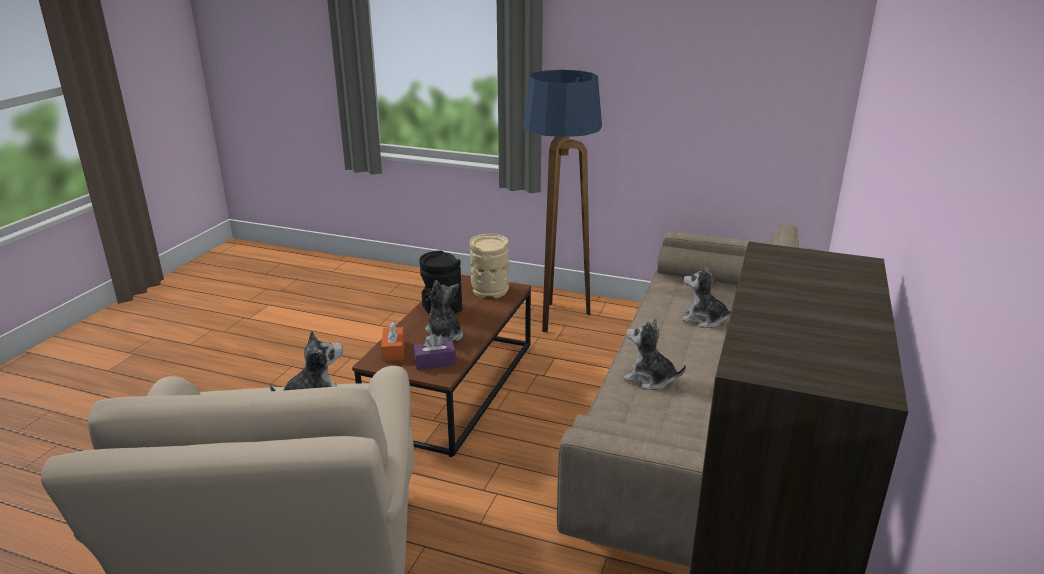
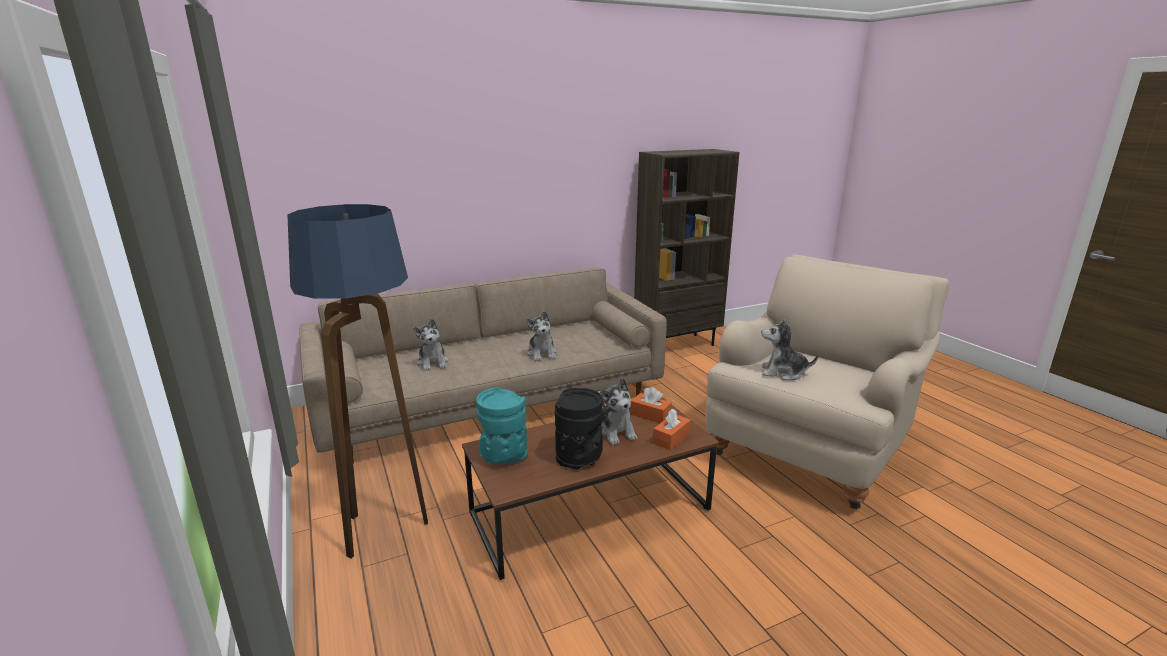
camera: 135 degrees left, 5 degrees down
purple tissue box [414,334,456,370] -> orange tissue box [630,387,672,423]
plush toy [425,280,463,342] -> plush toy turned 45 degrees counterclockwise [600,378,637,445]
beige vase [470,234,509,298] -> turquoise vase [476,387,527,464]

